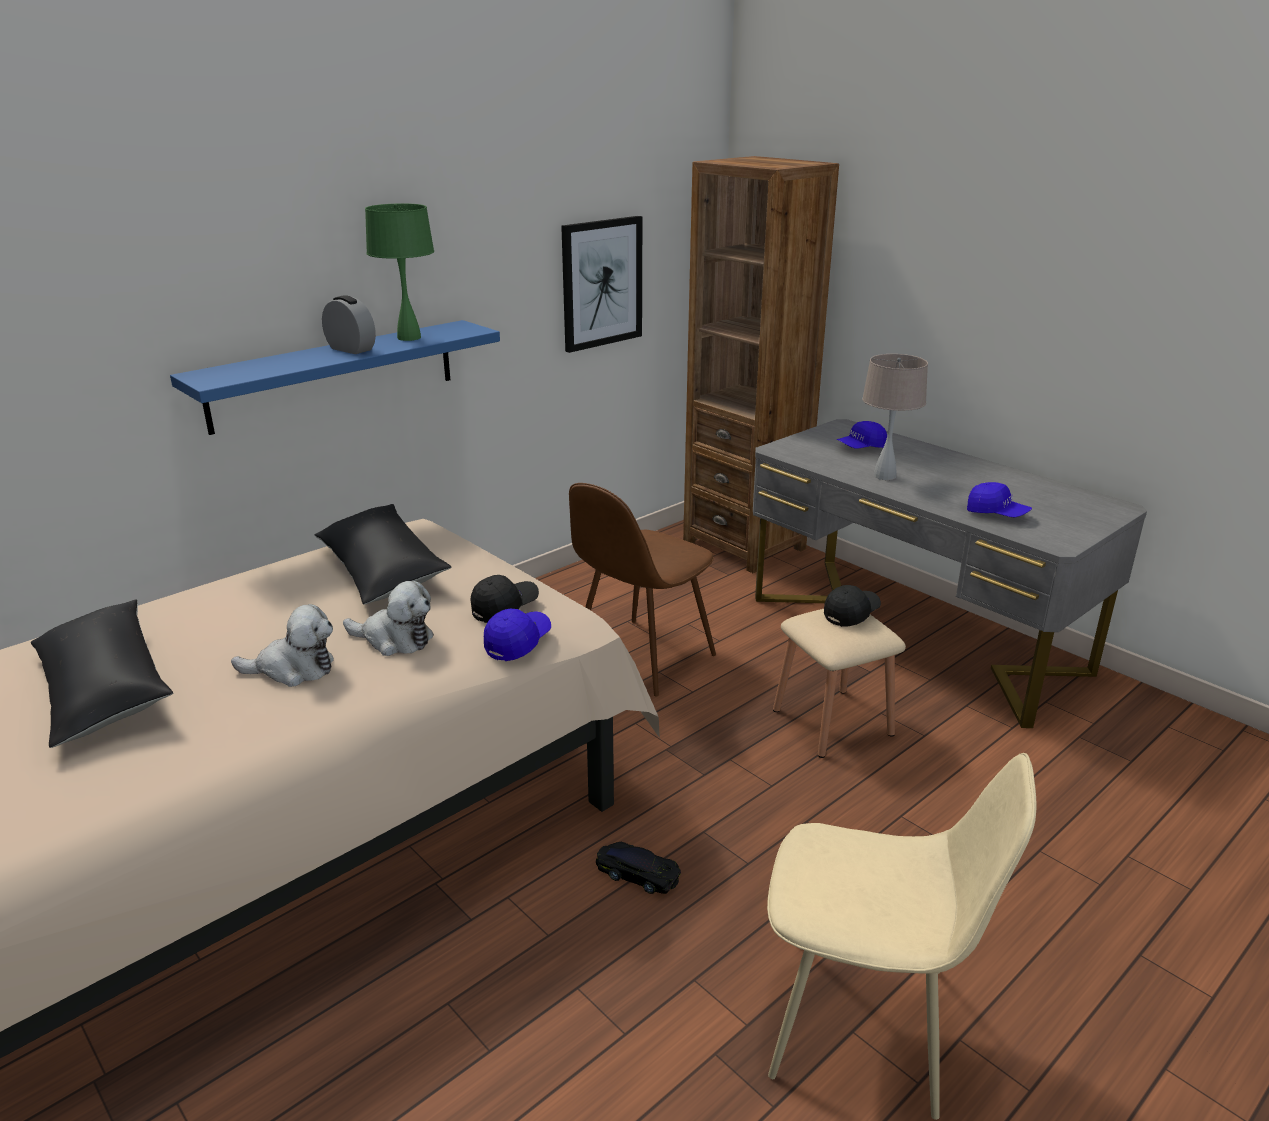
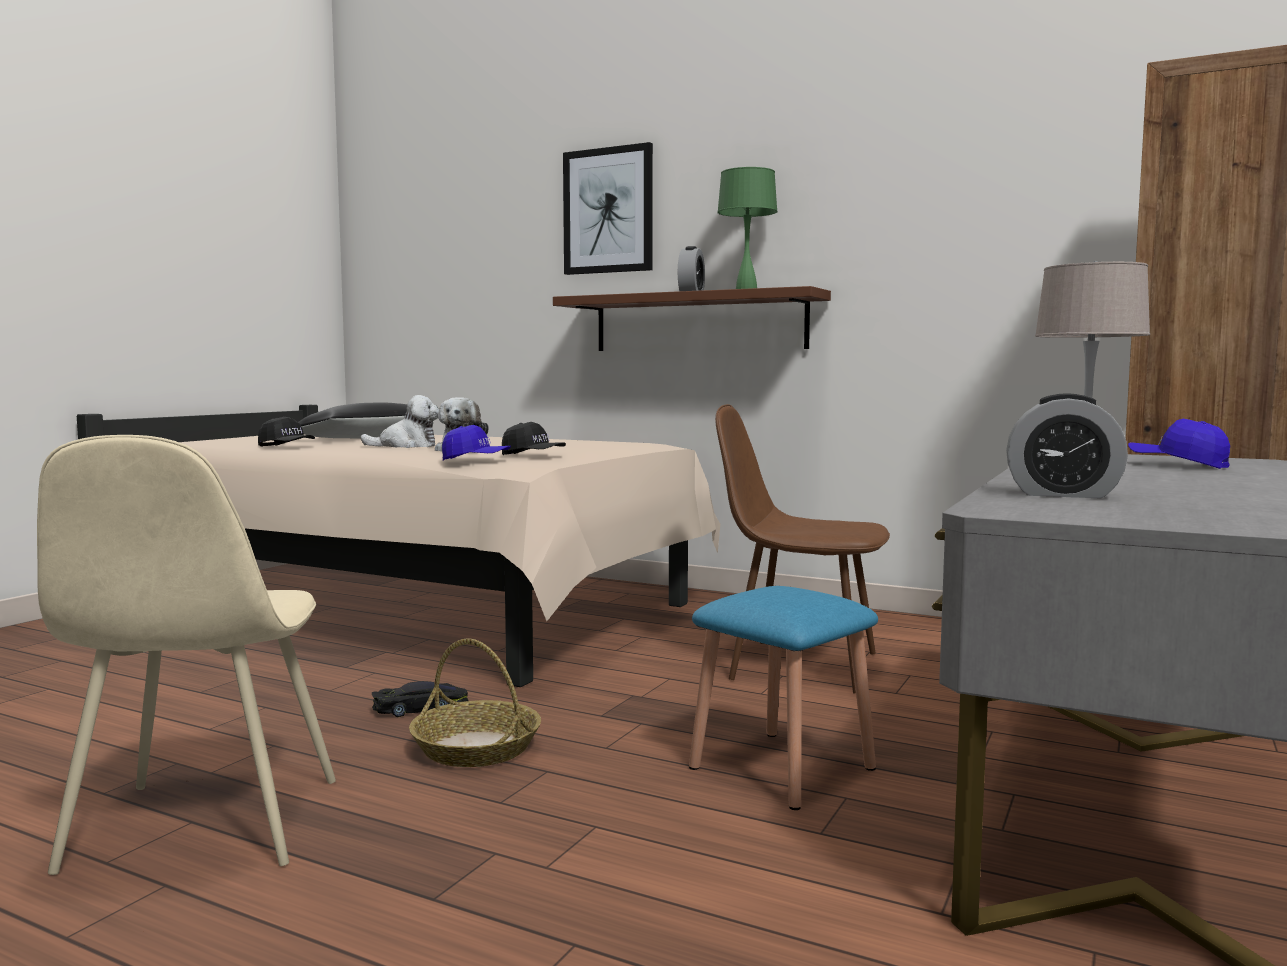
camera: 70 degrees right, 20 degrees down
blue shelf [170,320,500,435] -> brown shelf [553,286,831,351]
plush toy [231,604,334,687] -> plush toy turned 75 degrees counterclockwise [360,395,439,448]
black pillow [315,504,452,605] -> none
picture [561,216,642,353] -> picture moved to [563,142,653,275]
black toy car [596,842,681,894] -> black toy car turned 60 degrees clockwise [372,681,468,717]
beige stool [773,609,906,758] -> blue stool [689,586,878,810]
black cap [824,585,881,627] -> black cap moved to [258,417,315,447]
blue cap [967,482,1032,517] -> alarm clock [1006,393,1128,498]
none -> basket [409,639,541,767]

